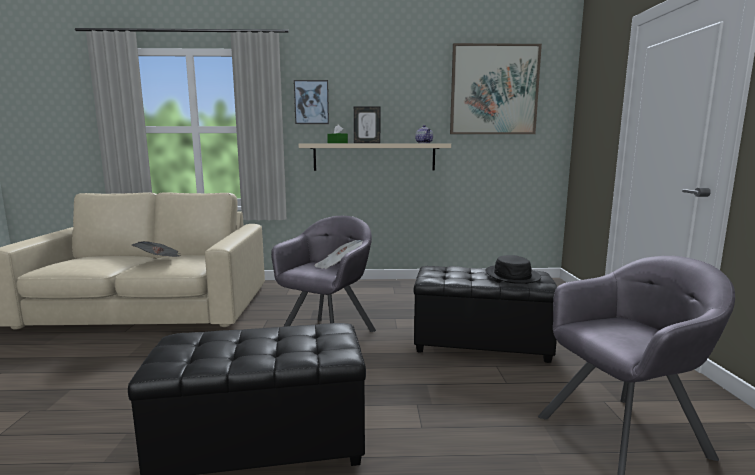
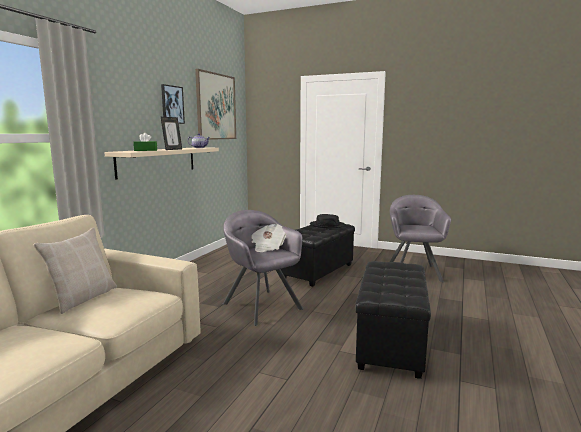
camera: 65 degrees left, 0 degrees up
newspaper [132,241,180,257] -> none
picture [294,80,329,124] -> picture moved to [161,84,185,124]
none -> beige pillow [33,227,117,314]

